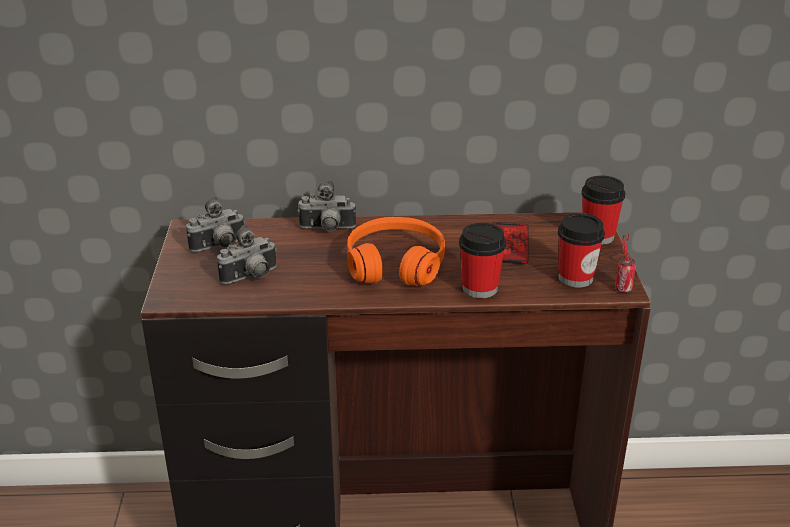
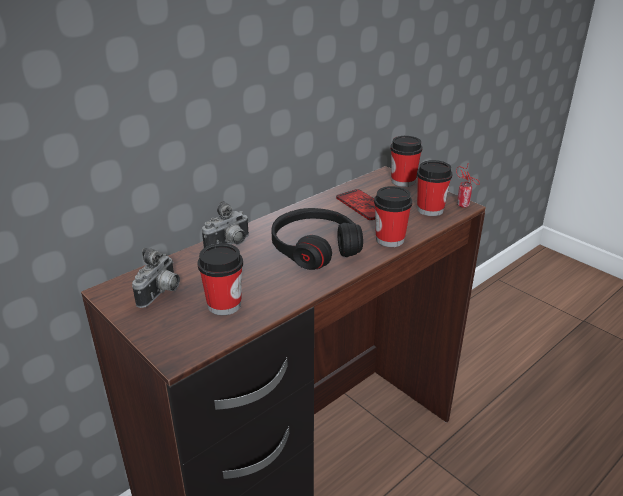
camera: 40 degrees left, 0 degrees up
camera [217,225,277,284] -> cup [197,243,243,315]
orange headphones [347,217,445,286] -> black headphones [271,208,363,270]

